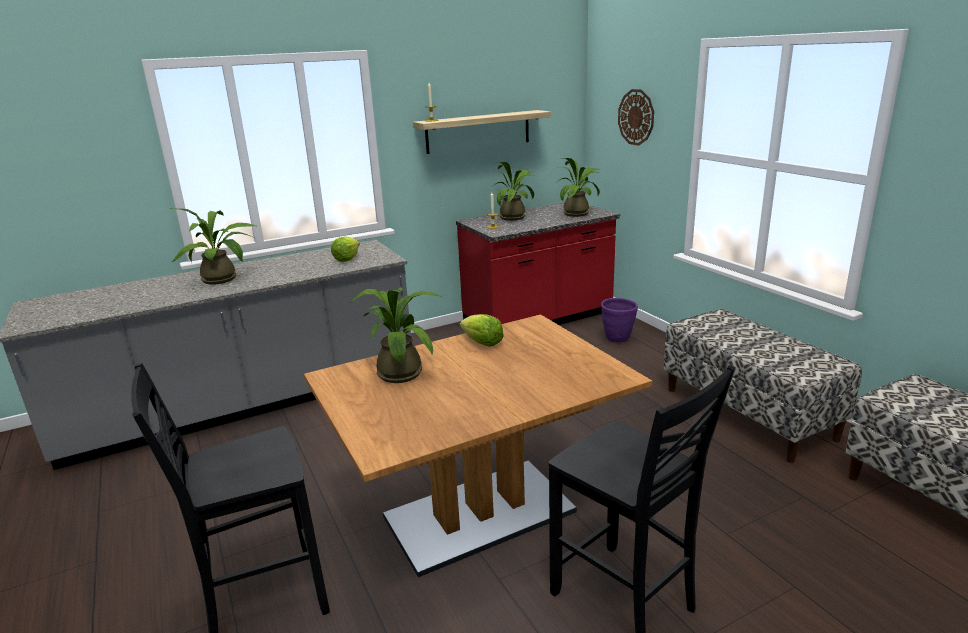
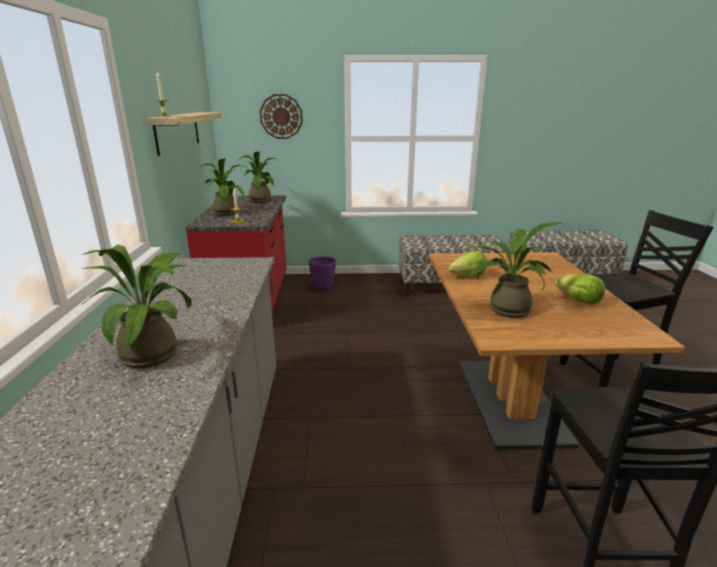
camera: 65 degrees left, 0 degrees up
lettuce [331,237,360,262] -> lettuce moved to [555,274,605,305]

